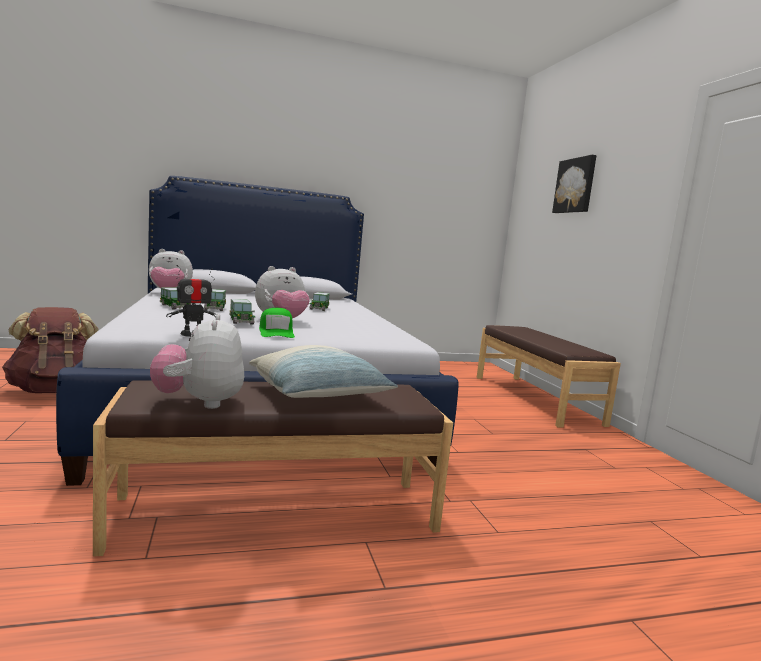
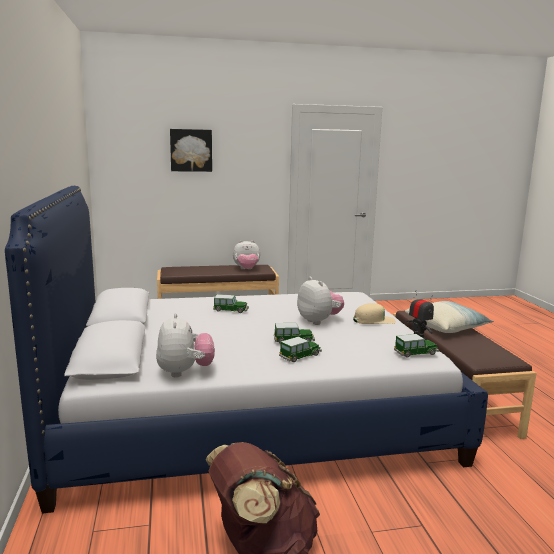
camera: 85 degrees left, 5 degrees up
plush toy [150,314,244,409] -> plush toy moved to [233,240,260,269]
toy car [229,299,255,324] -> toy car moved to [394,334,439,358]
green cap [259,308,295,338] -> beige cap [353,303,396,324]

